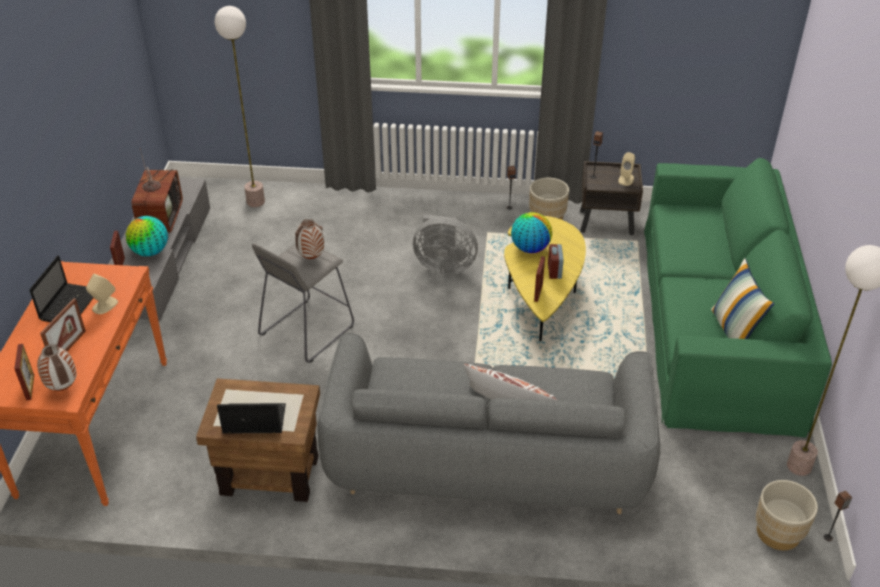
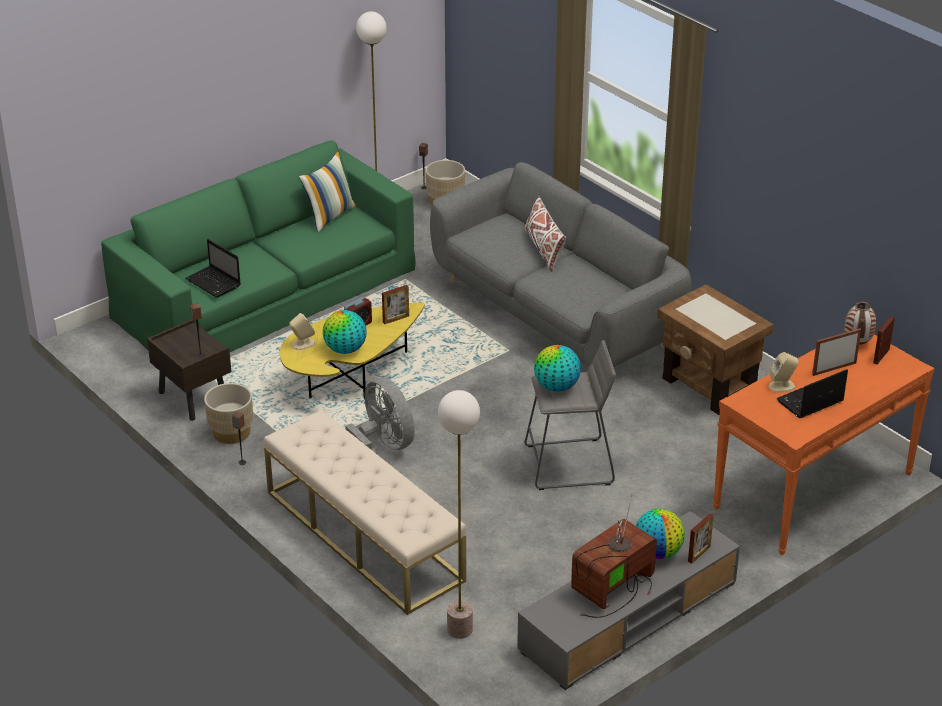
camera: 135 degrees left, 5 degrees down
laptop [217,403,286,434] -> laptop moved to [185,239,241,298]
vase [295,219,324,259] -> globe [534,345,581,392]
beige speaker [618,152,635,186] -> beige speaker moved to [289,313,315,350]
none -> beige bench [264,410,466,615]

